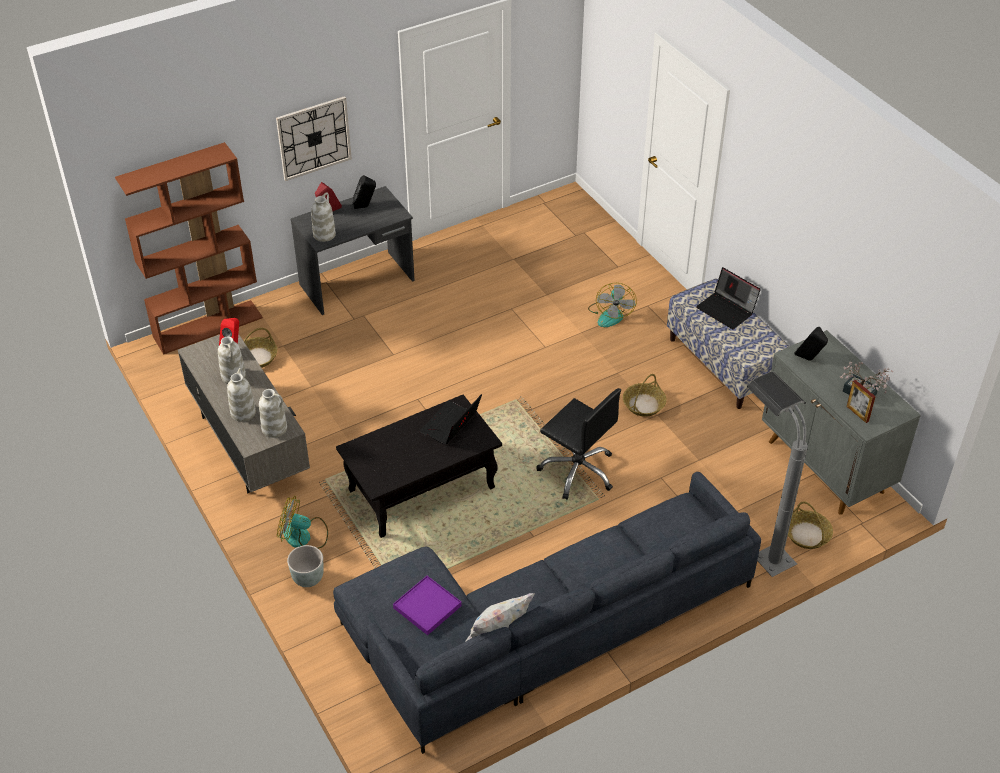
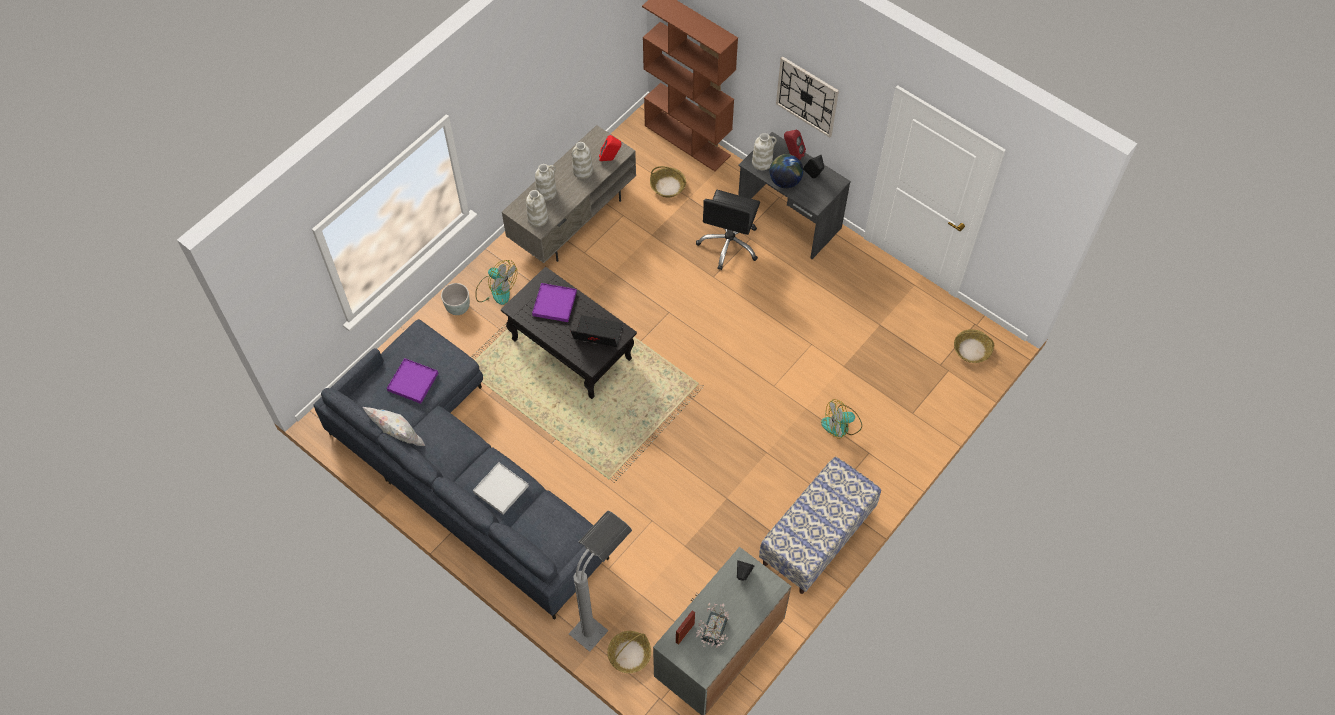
camera: 70 degrees right, 15 degrees up
fan [277,496,328,549] -> fan turned 135 degrees clockwise [475,260,517,305]
black office chair [537,388,621,500] -> black office chair moved to [696,190,760,270]
basket [623,374,666,417] -> basket moved to [954,329,994,363]
laptop [696,267,761,329] -> none
none -> white tray [473,462,529,514]
none -> purple tray [532,283,577,322]
none -> globe [769,154,803,188]

